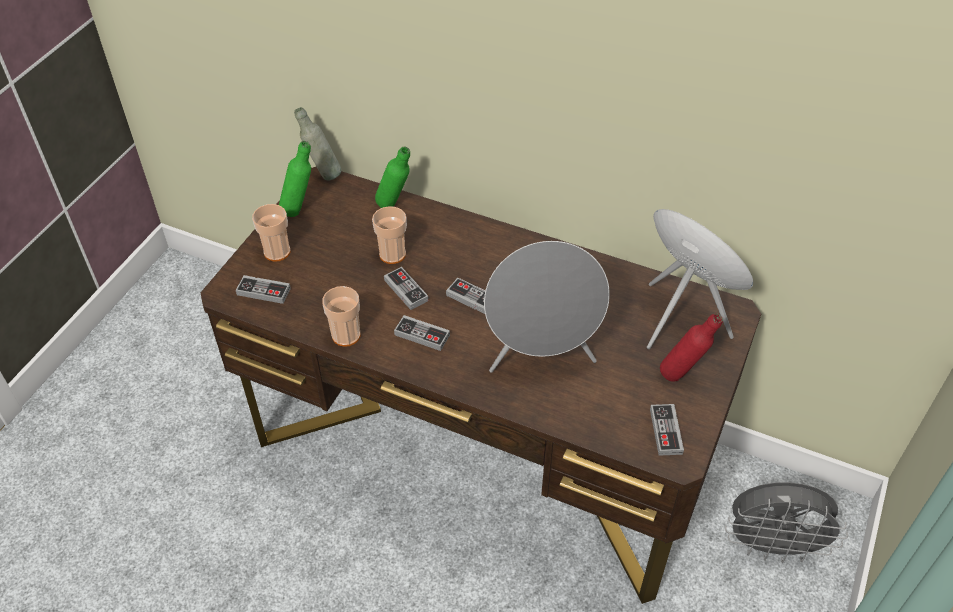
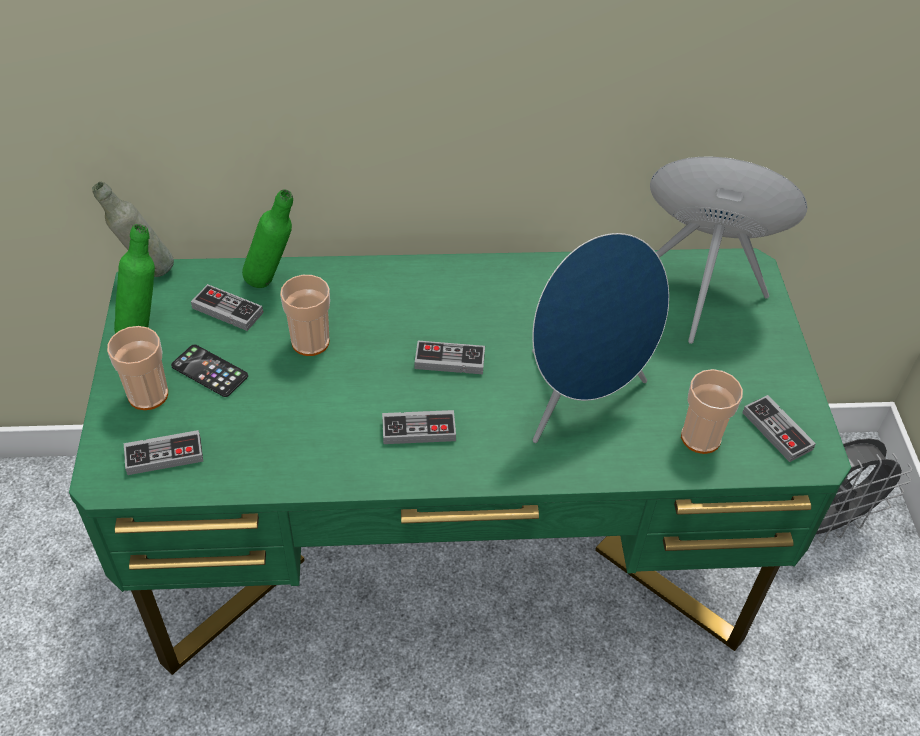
camera: 30 degrees left, 0 degrees up
brown desk [201,167,761,604] -> green desk [69,248,852,675]
cup [322,286,360,346] -> cup moved to [681,369,743,454]
game controller [384,267,429,310] -> game controller moved to [191,284,263,331]
grey speaker [484,241,610,373] -> blue speaker [532,233,669,443]
red bottle [660,313,723,382] -> none
none -> phone [171,345,248,397]

